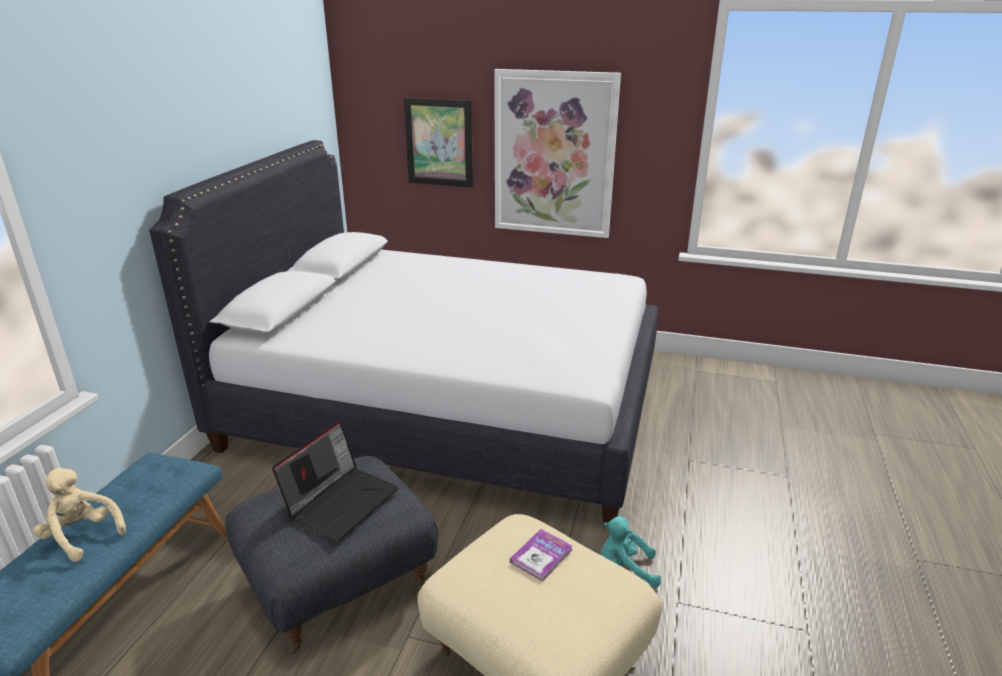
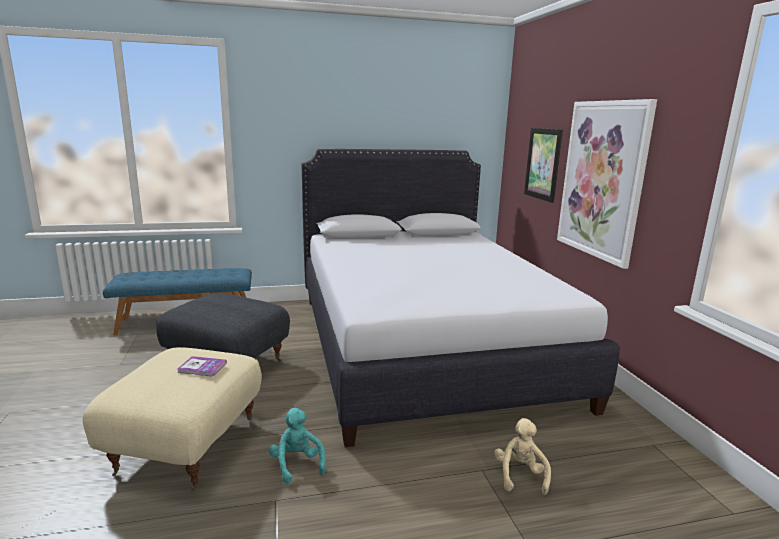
camera: 60 degrees right, 10 degrees down
beige plush toy [34,468,126,562] -> beige plush toy moved to [494,418,551,495]
laptop [272,421,399,542] -> none

